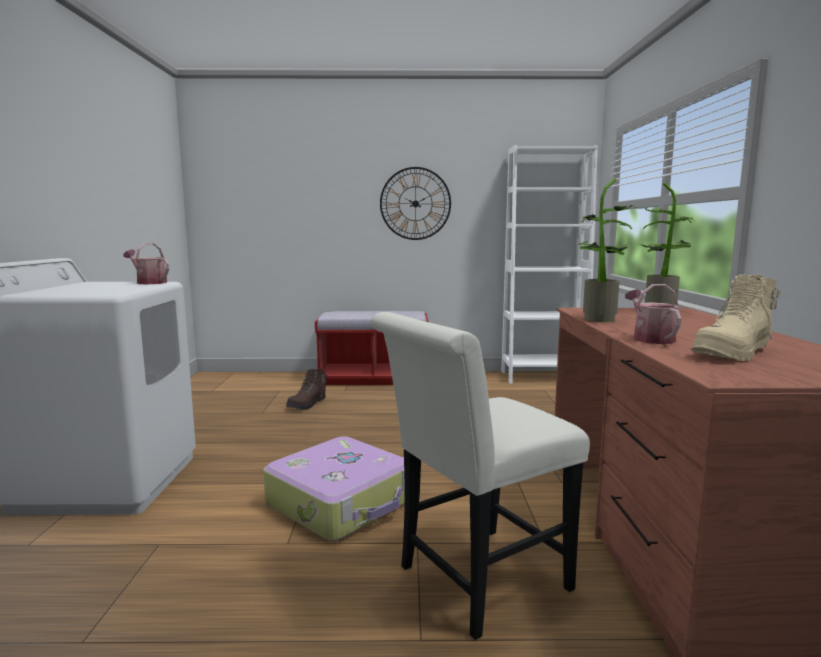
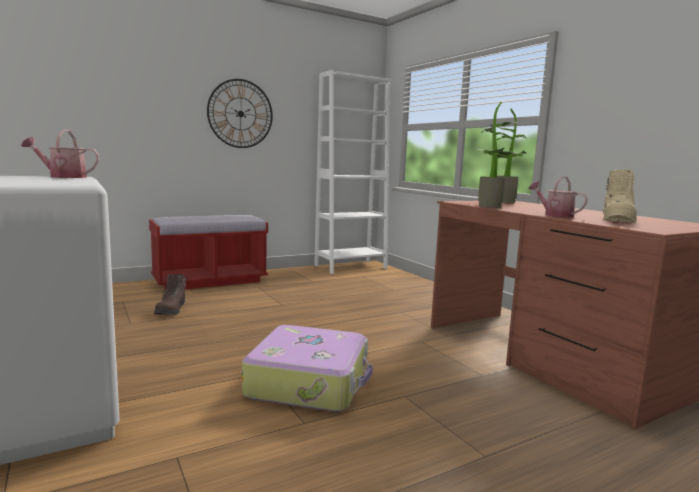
camera: 30 degrees left, 0 degrees up
white chair [371,312,590,640] -> none

